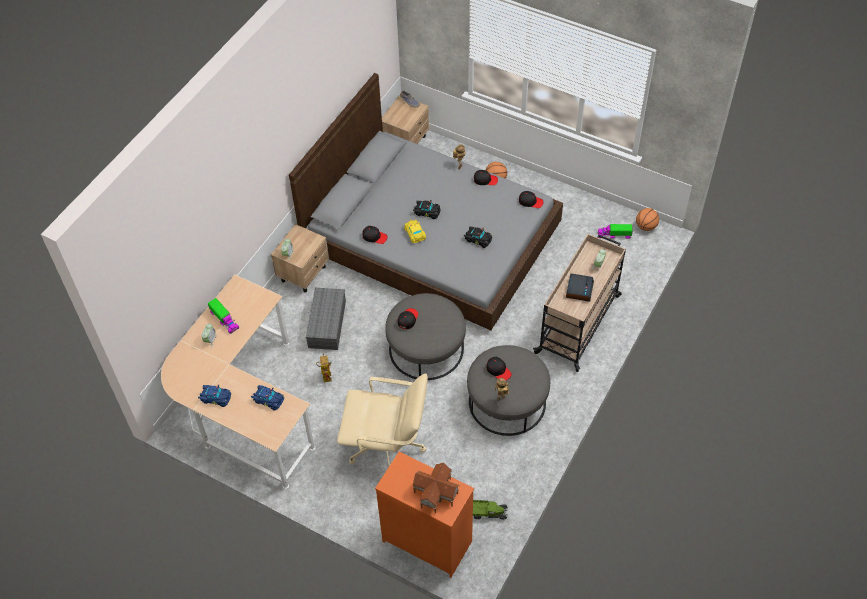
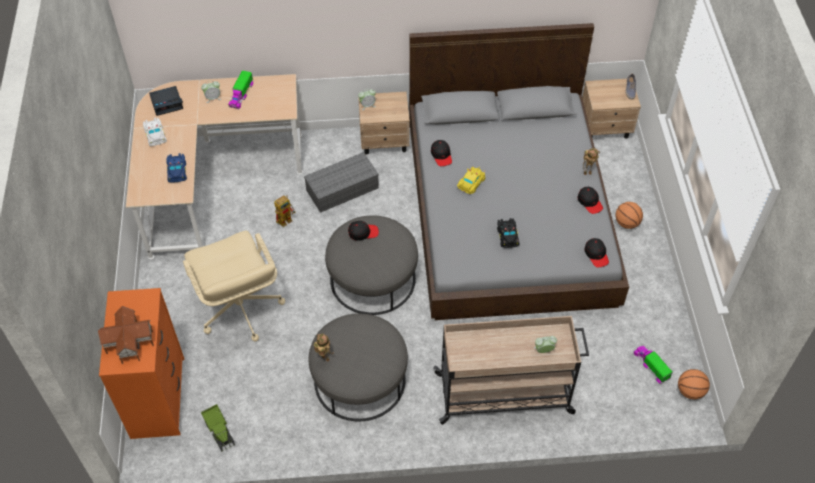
camera: 55 degrees right, 0 degrees up
blue toy car [198,385,231,407] -> white toy car [143,118,167,146]
black toy car [413,200,441,219] -> none
black cap [486,357,512,380] -> none
alarm clock [566,273,594,302] -> alarm clock moved to [149,86,183,116]

